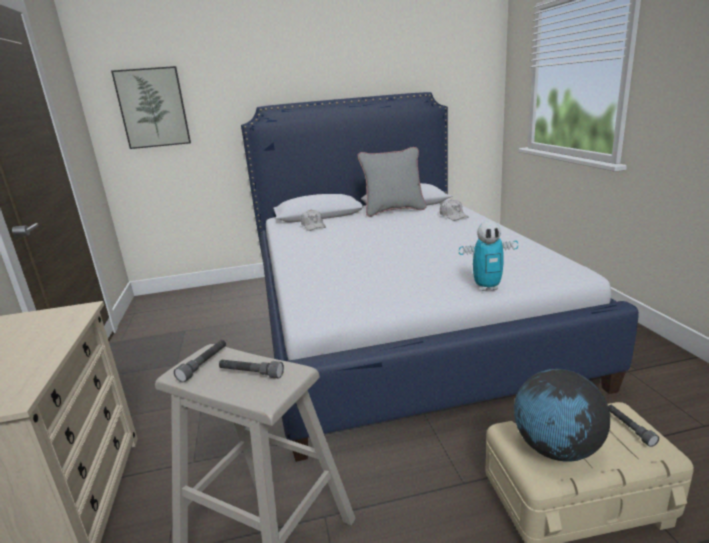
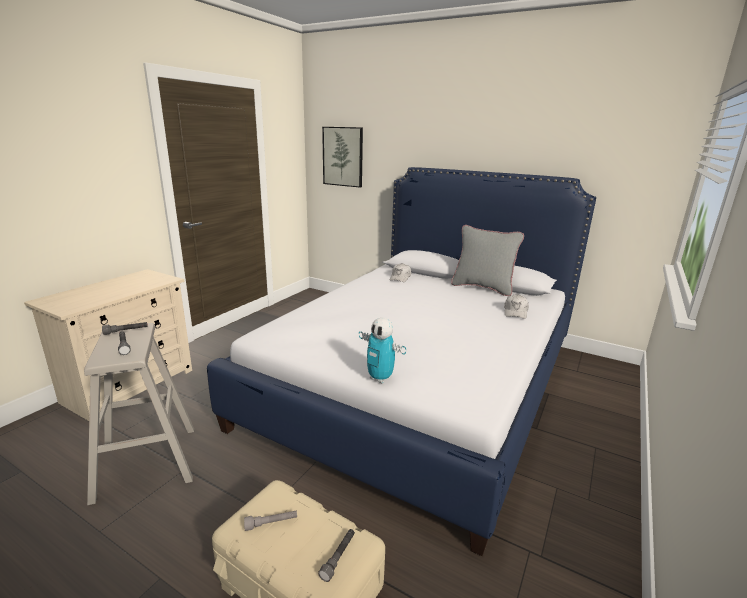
camera: 40 degrees right, 0 degrees up
globe [514,369,610,462] -> grey flashlight [244,511,297,531]

